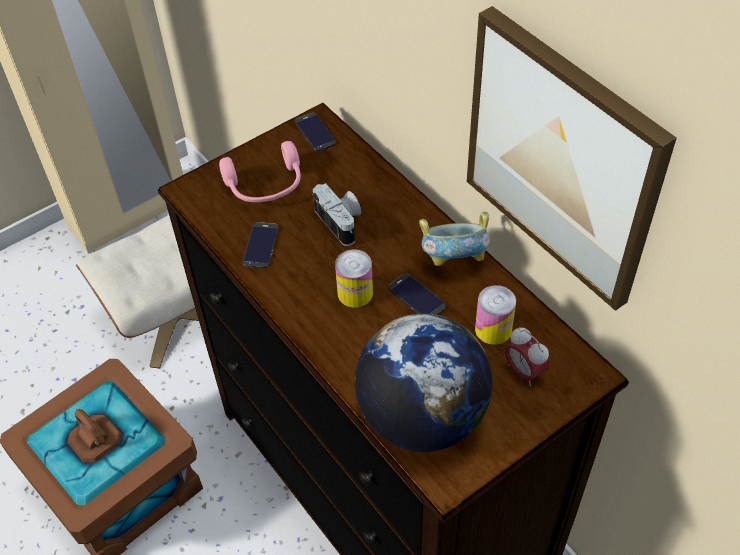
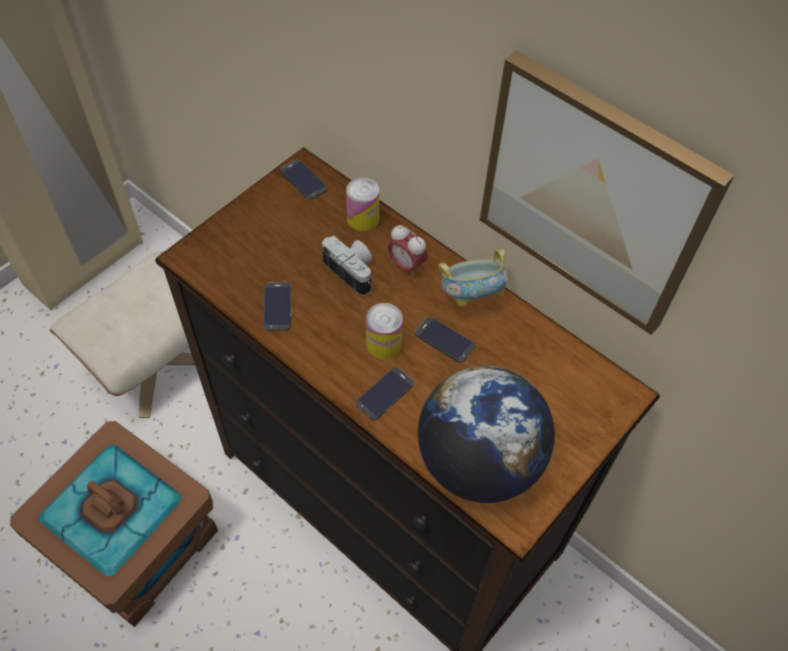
camera: 15 degrees left, 5 degrees up
pink headphones [219,141,301,202] -> none
can [475,285,516,345] -> can moved to [346,177,380,231]
alarm clock [505,327,550,386] -> alarm clock moved to [388,225,428,277]
none -> phone [356,367,414,420]

